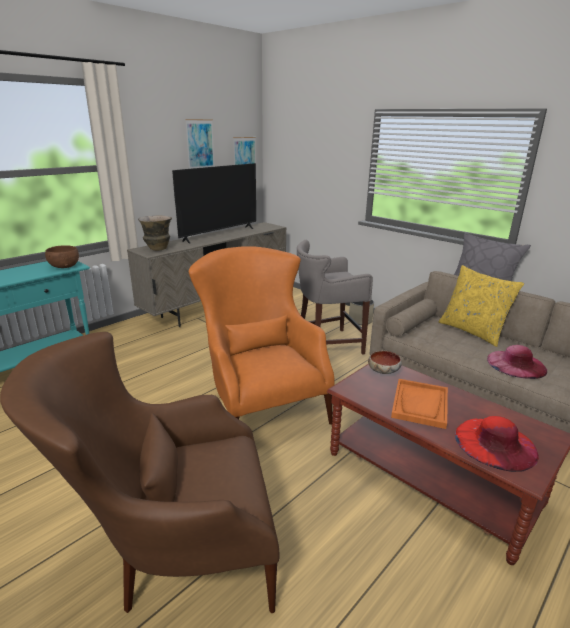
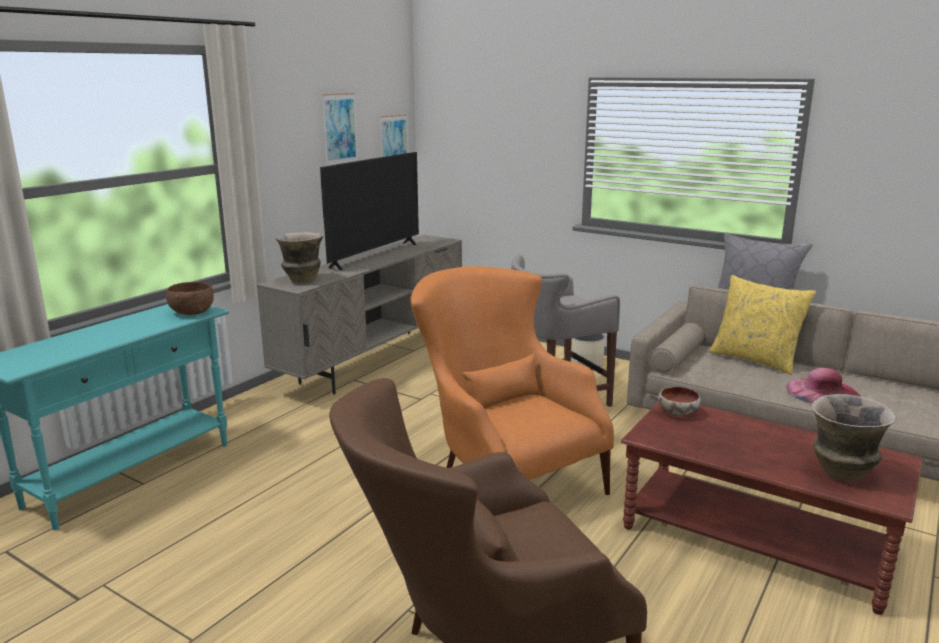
camera: 10 degrees left, 5 degrees down
orange tray [391,379,448,429] -> none
red hat [455,416,539,472] -> vase [812,394,896,481]

